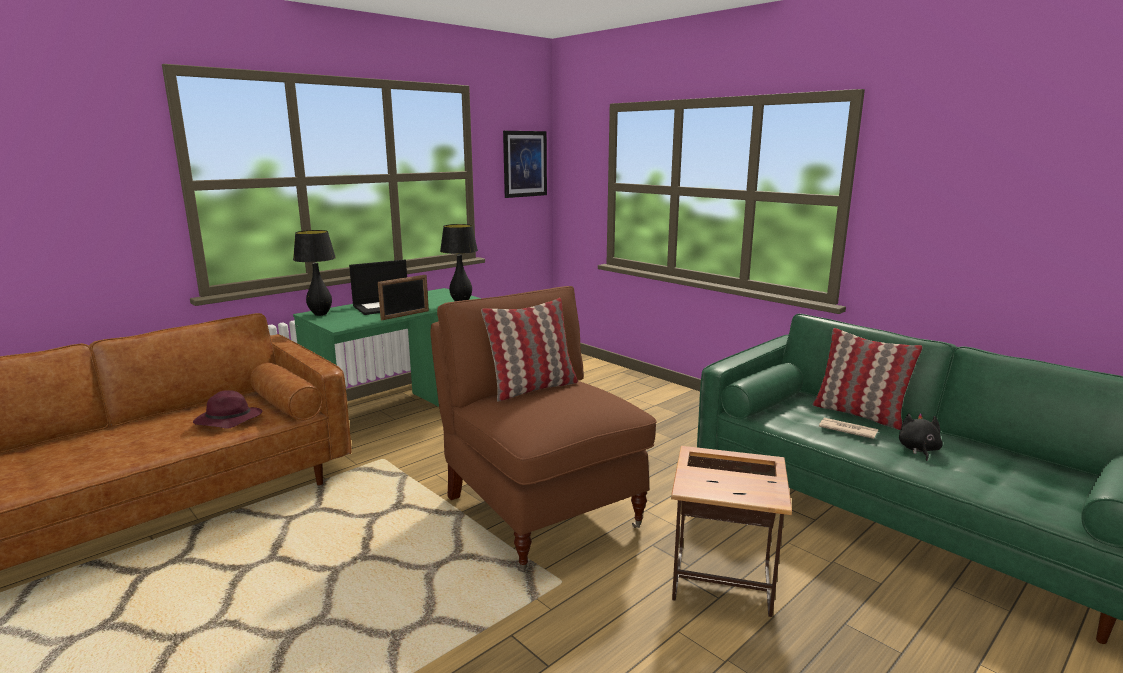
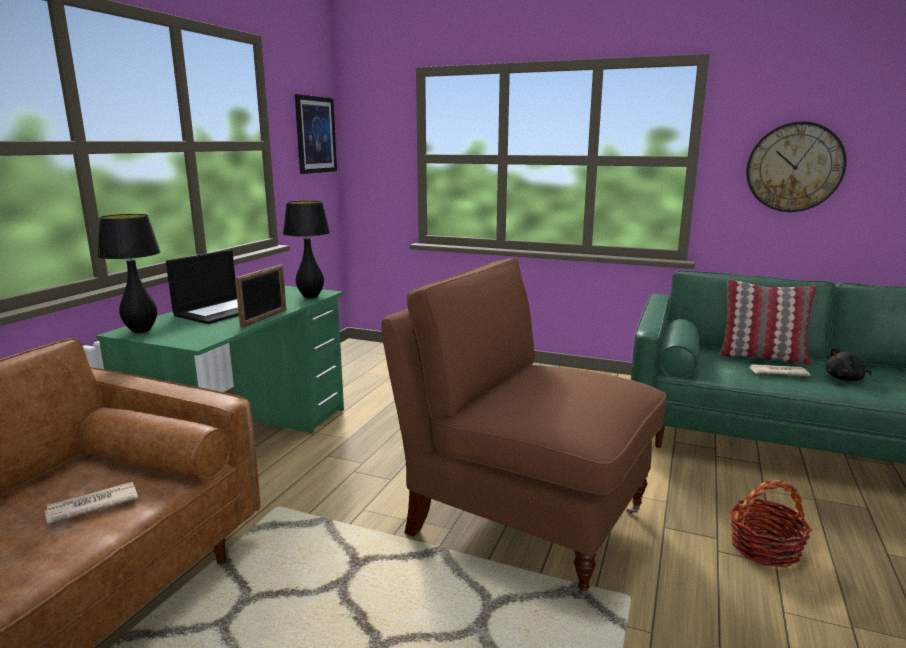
camera: 25 degrees left, 0 degrees up
purple hat [193,390,263,429] -> newspaper [45,482,138,524]
pillow [481,298,578,402] -> none
side table [671,446,792,617] -> basket [730,480,812,568]
black plush toy [899,413,943,461] -> black plush toy turned 90 degrees counterclockwise [825,347,872,381]
none -> wall clock [746,121,847,212]

